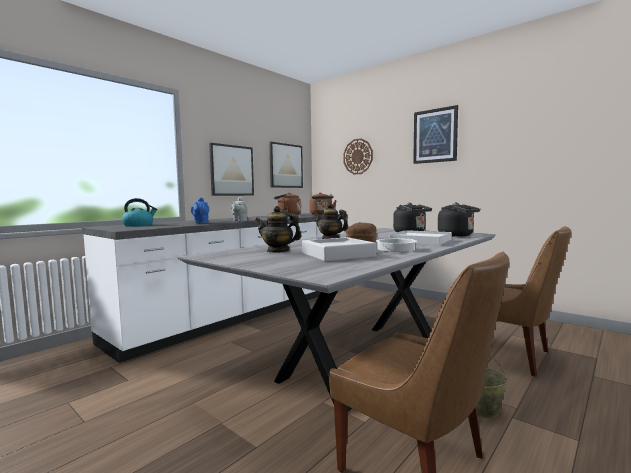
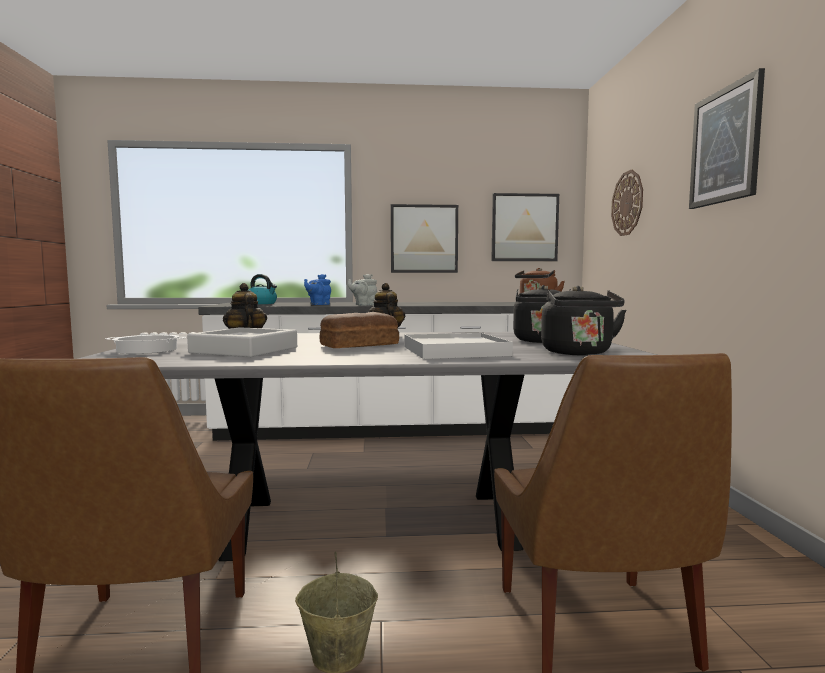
camera: 45 degrees right, 0 degrees up
brown kettle [273,193,301,216] -> none
cooking pot [376,238,417,252] -> cooking pot moved to [105,335,186,354]

